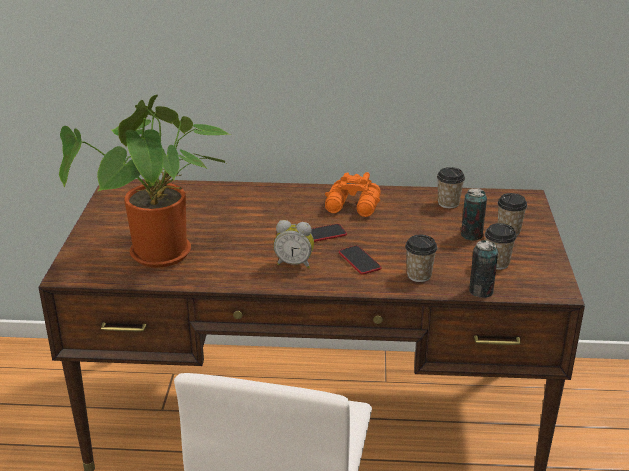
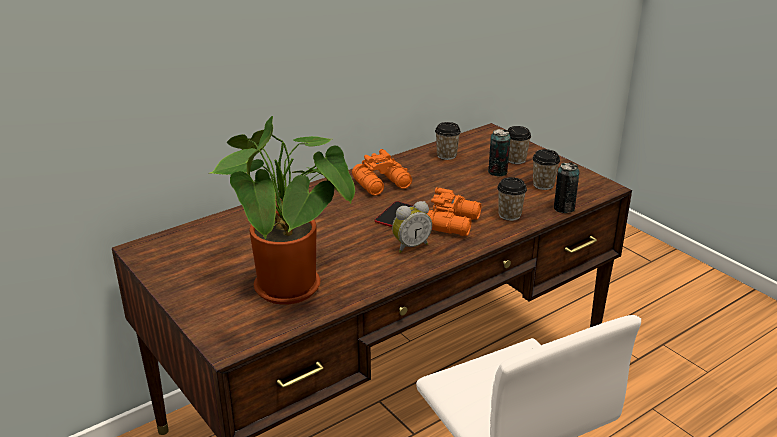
camera: 40 degrees left, 0 degrees up
phone [339,245,382,275] -> orange binoculars [426,187,482,236]

